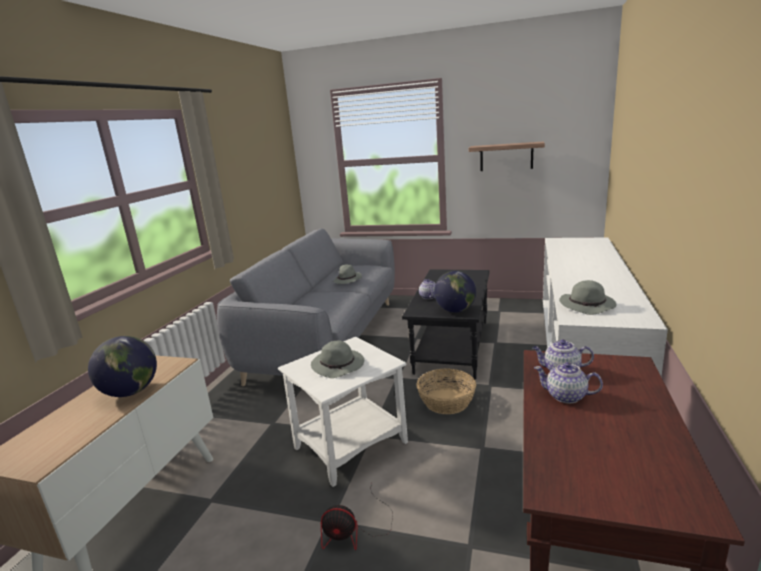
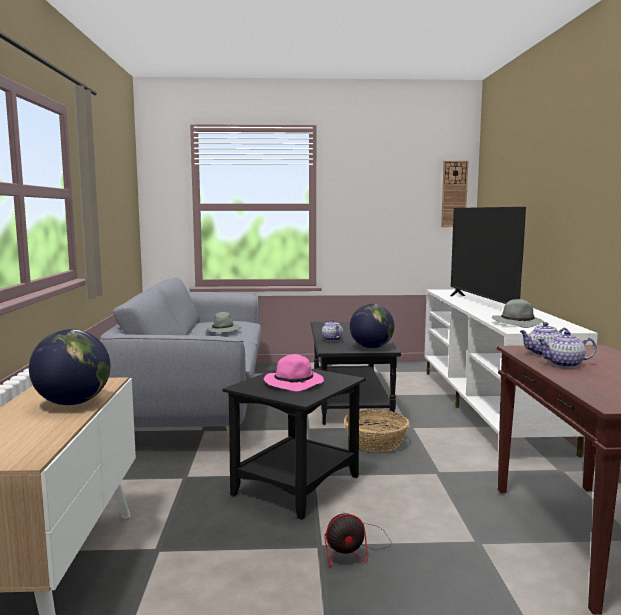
camera: 20 degrees left, 10 degrees down
white side table [278,337,408,487] -> black side table [222,369,365,520]
grey hat [311,340,364,378] -> pink hat [264,354,324,392]
shelf [469,141,545,171] -> none
none -> wall clock [441,161,468,227]
none -> television [450,207,526,304]

